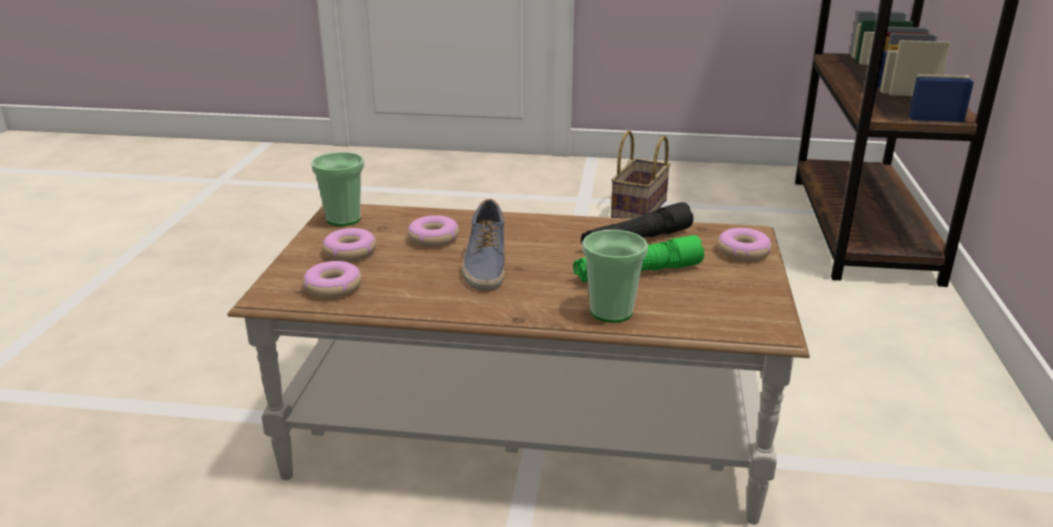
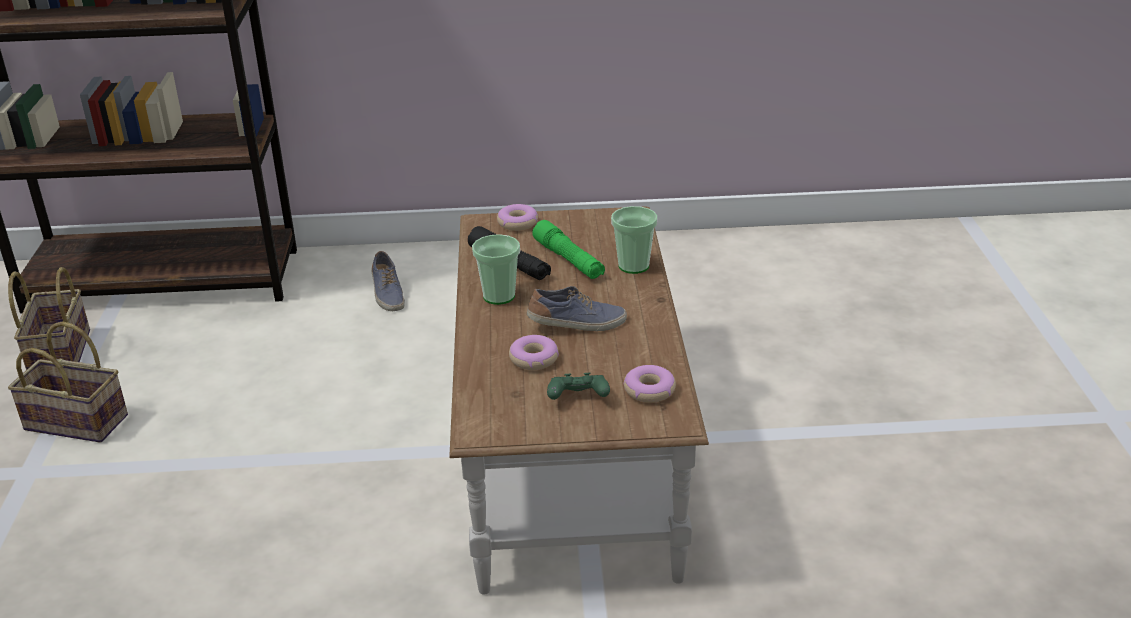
camera: 100 degrees left, 5 degrees up
cup [311,152,364,226] -> cup moved to [472,234,520,305]
donut [322,228,377,261] -> green game controller [547,373,610,400]
none -> basket [8,267,90,370]
none -> shoe [371,251,405,311]

